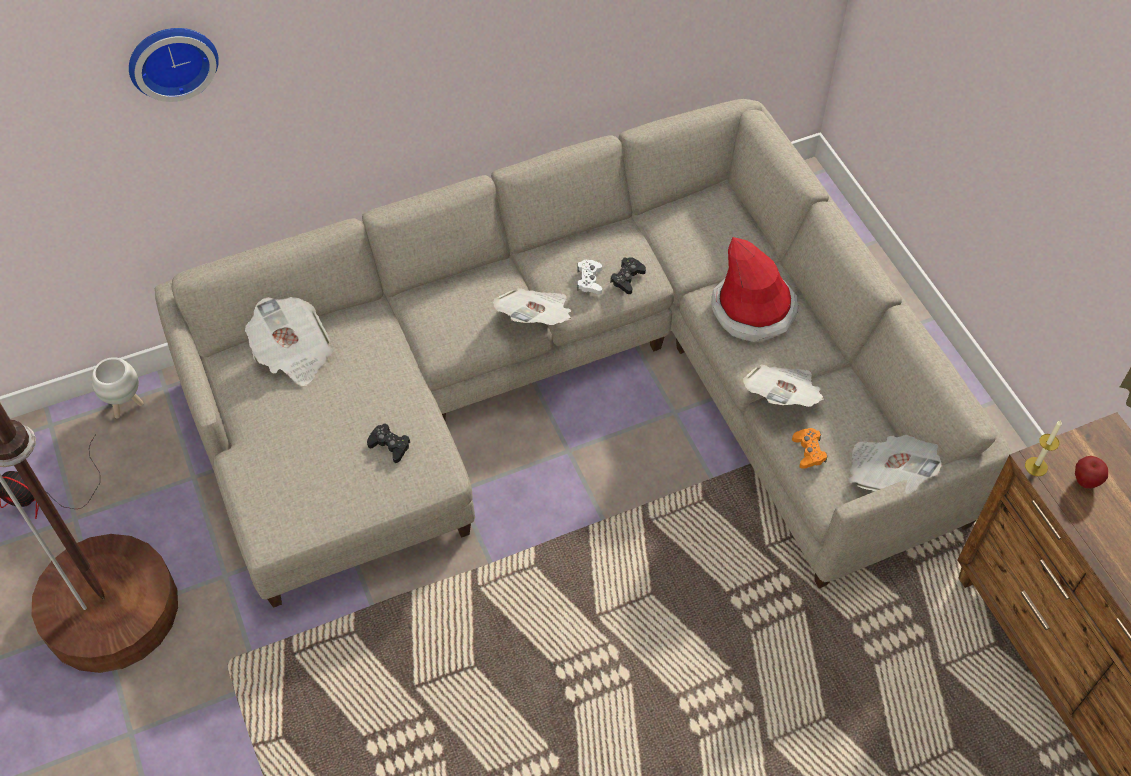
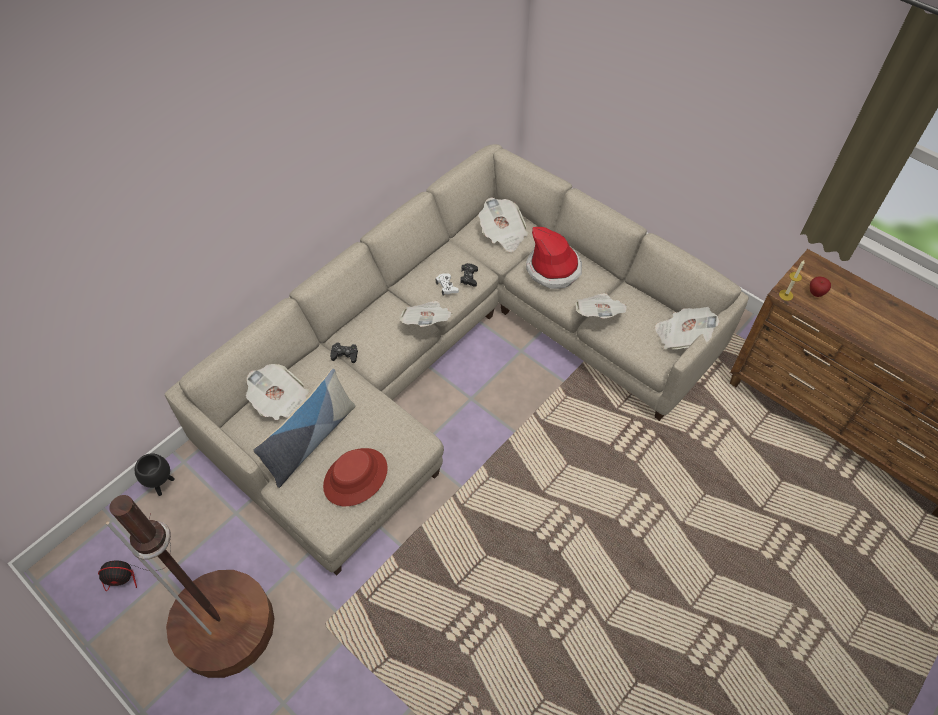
camera: 25 degrees left, 0 degrees up
white planter [92,357,144,419] -> black planter [135,453,175,496]
wall clock [129,28,219,102] -> none
black game controller [367,424,410,463] -> black game controller moved to [330,342,358,363]
orange game controller [792,428,828,469] -> none
none -> pillow [253,369,355,488]
none -> red hat [323,448,388,506]
none -> newspaper [479,197,528,252]

